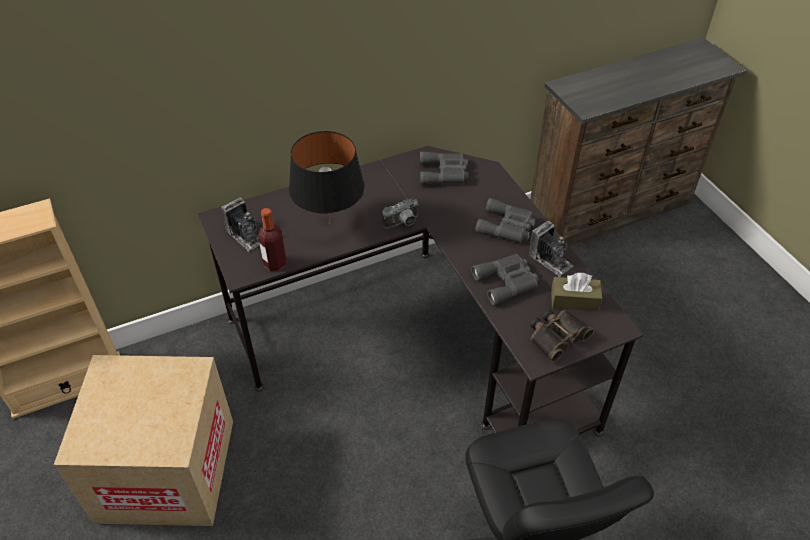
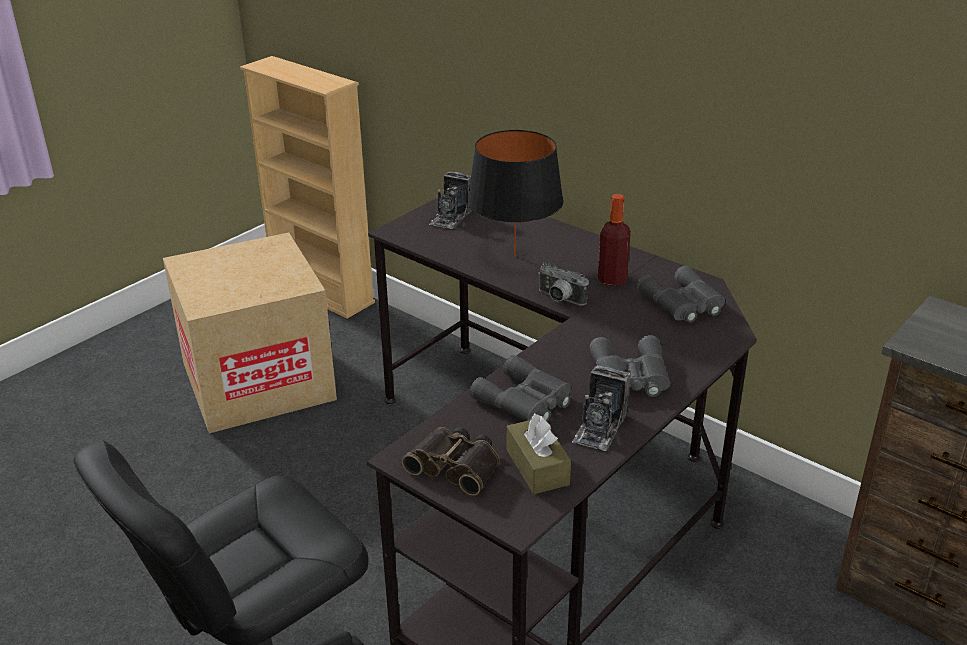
camera: 65 degrees right, 15 degrees down
bottle [258,208,286,271] -> bottle moved to [598,194,631,286]

